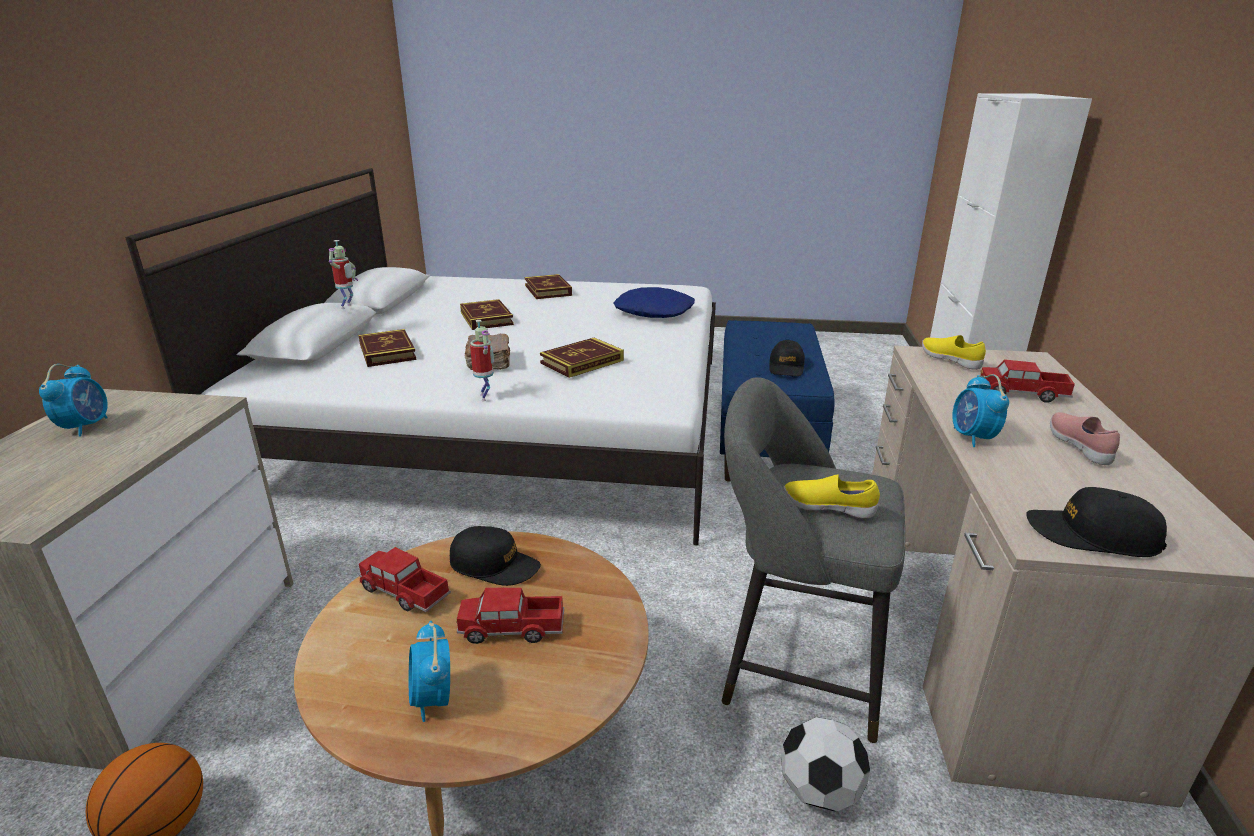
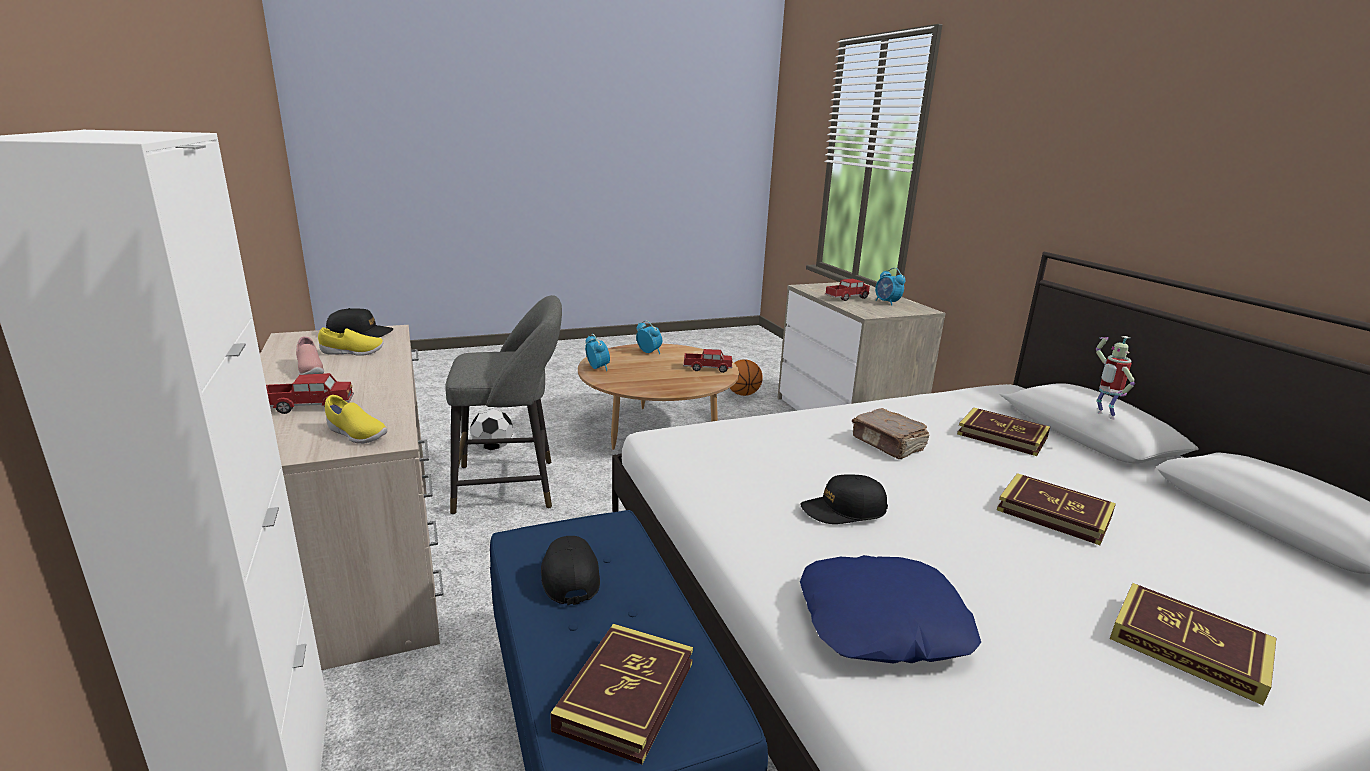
camera: 150 degrees right, 5 degrees down
black cap [450,526,541,586] -> black cap moved to [800,474,888,524]
toy truck [456,587,564,644] -> toy truck moved to [825,278,870,301]
toy robot [470,320,494,401] -> none
book [540,338,624,378] -> book moved to [550,624,693,764]
yellow shoe [783,474,880,518] -> yellow shoe moved to [318,328,384,356]
alarm clock [952,374,1009,447] -> alarm clock moved to [585,334,610,371]

